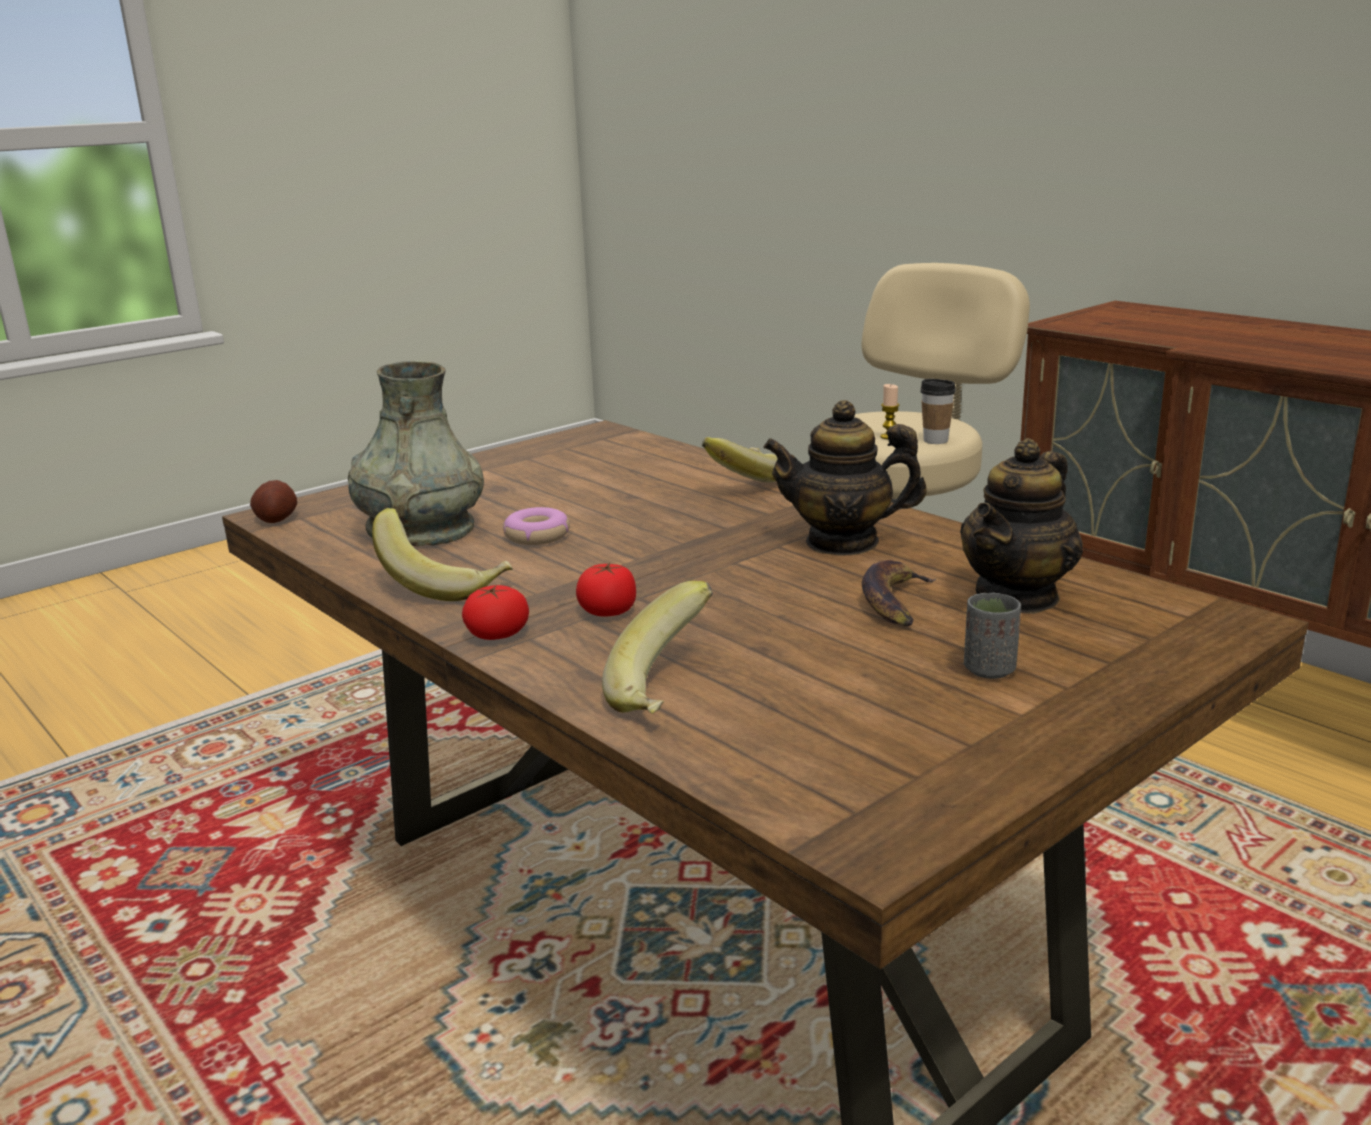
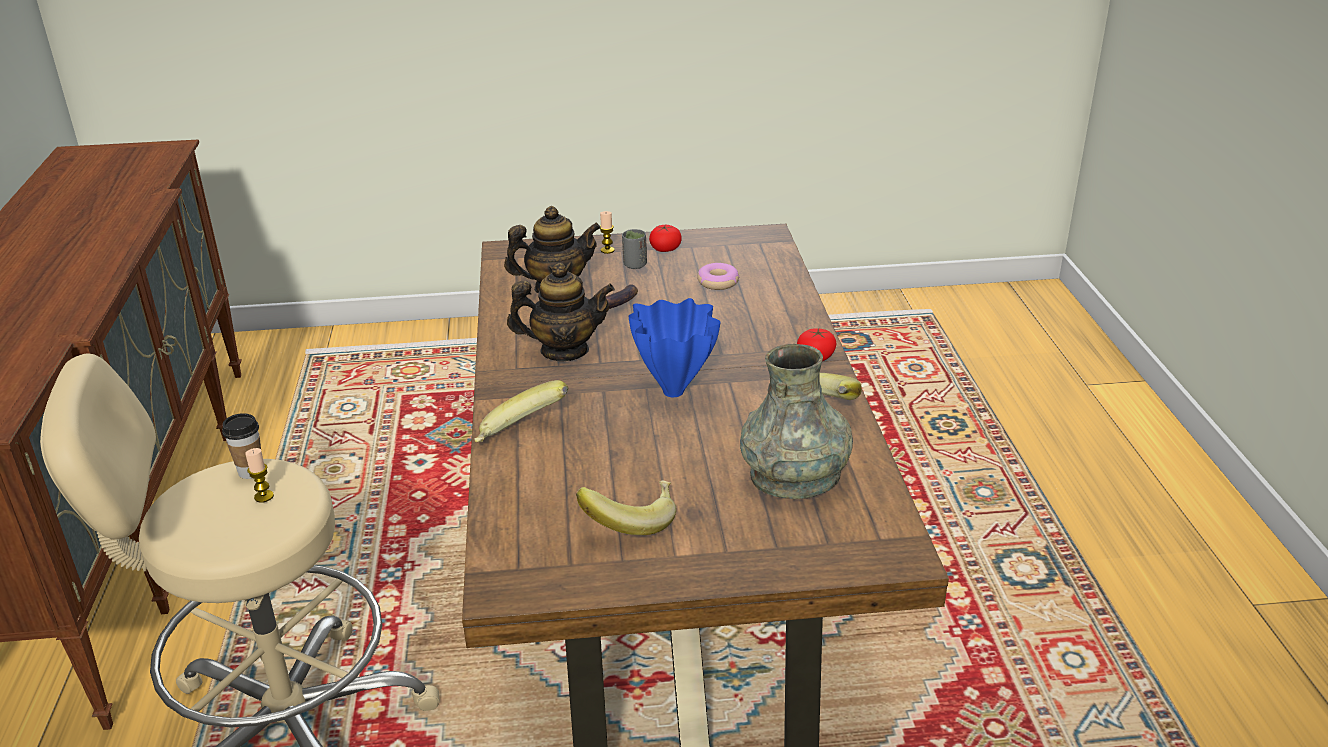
camera: 145 degrees left, 10 degrees up
potato [250,480,297,523] -> none
donut [503,507,570,545] -> donut moved to [697,263,739,290]
tomato [576,562,636,616] -> tomato moved to [649,225,682,252]
banana [602,581,713,714] -> banana moved to [576,480,676,535]
teapot [763,400,927,556] -> teapot turned 45 degrees counterclockwise [507,263,615,361]
none -> candle [600,211,615,254]
none -> blue vase [628,298,721,397]

